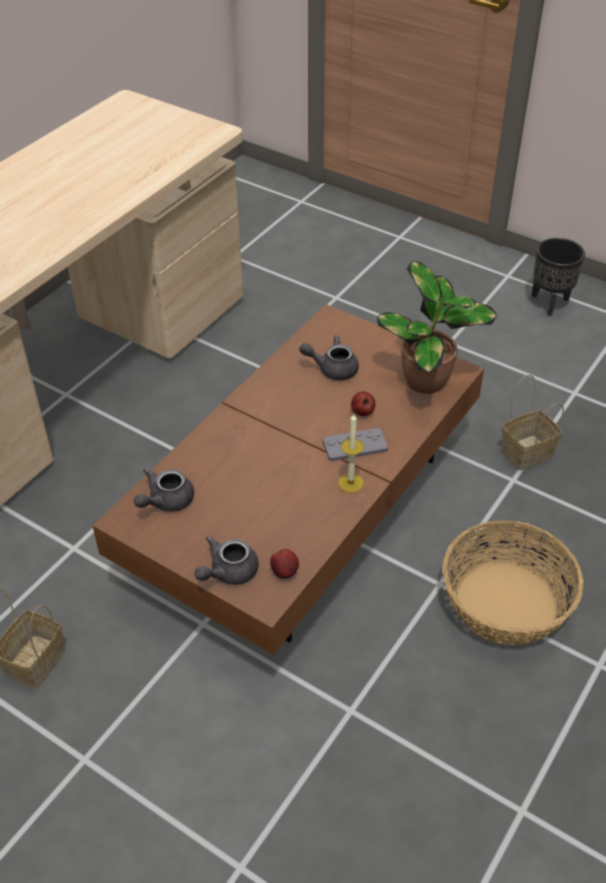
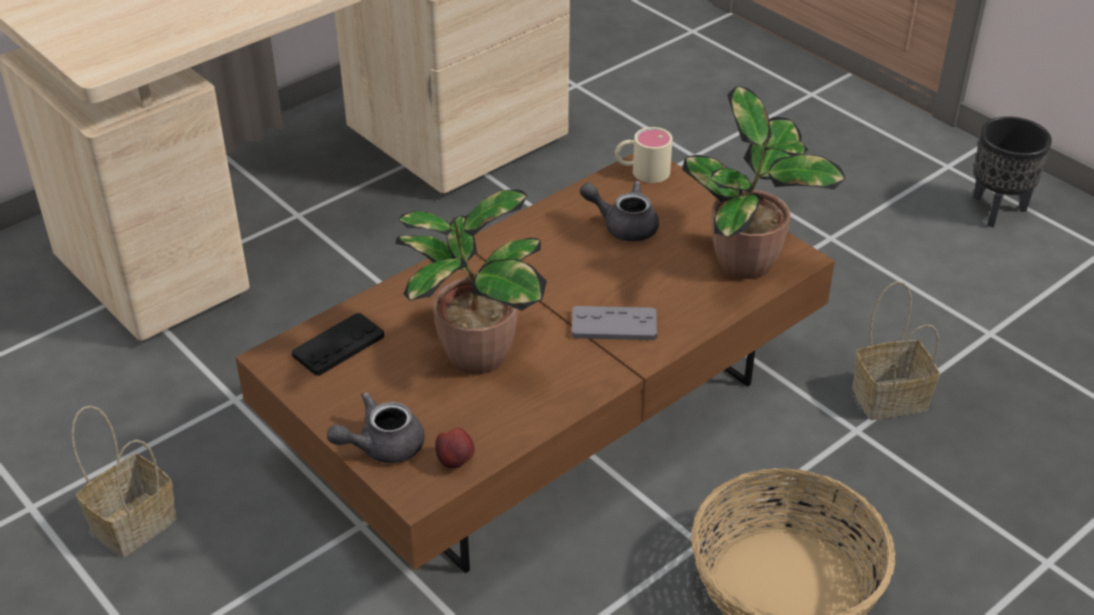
camera: 15 degrees right, 5 degrees down
grey teapot [134,468,194,512] -> black game controller [292,313,384,376]
candle [338,414,364,493] -> none
apple [351,391,375,416] -> none
none -> potted plant [395,189,547,374]
none -> beige mug [615,127,673,183]

